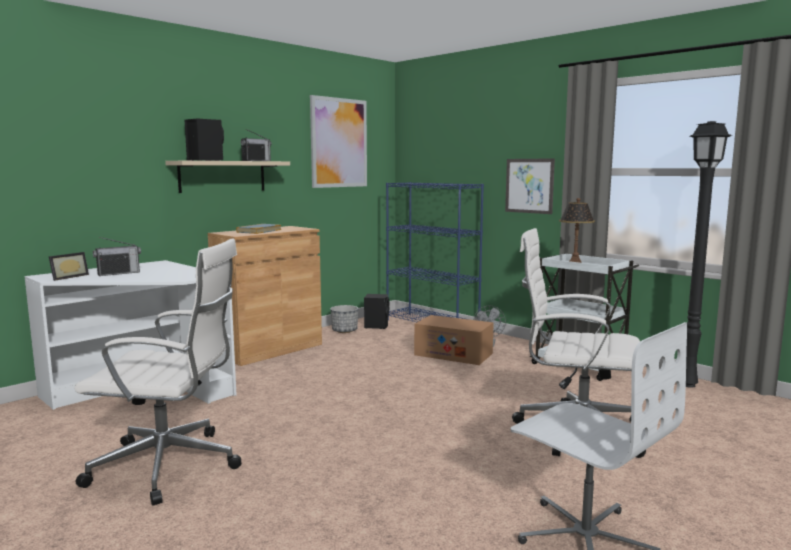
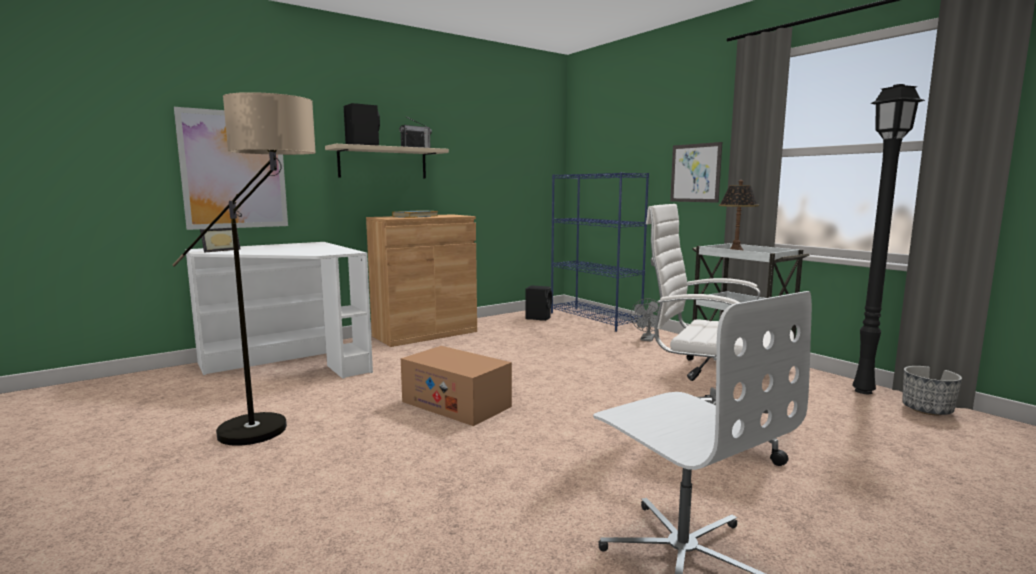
camera: 10 degrees right, 0 degrees up
white office chair [74,238,241,505] -> floor lamp [173,92,316,446]
radio [93,237,141,276] -> none
picture [310,95,367,188] -> picture moved to [174,107,288,230]
planter [330,305,358,333] -> planter moved to [902,366,962,415]
cardboard box [414,315,494,365] -> cardboard box moved to [401,346,512,426]

